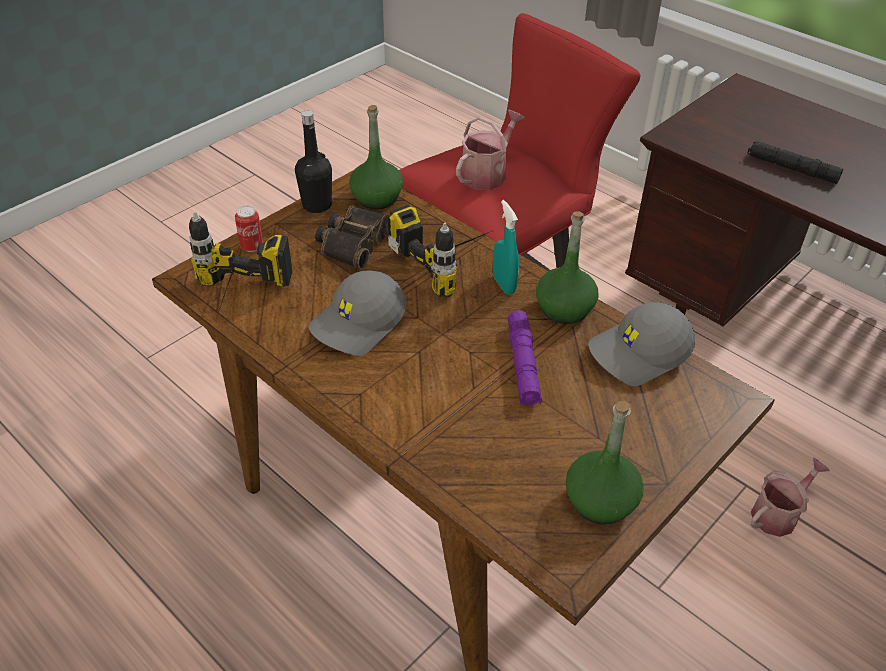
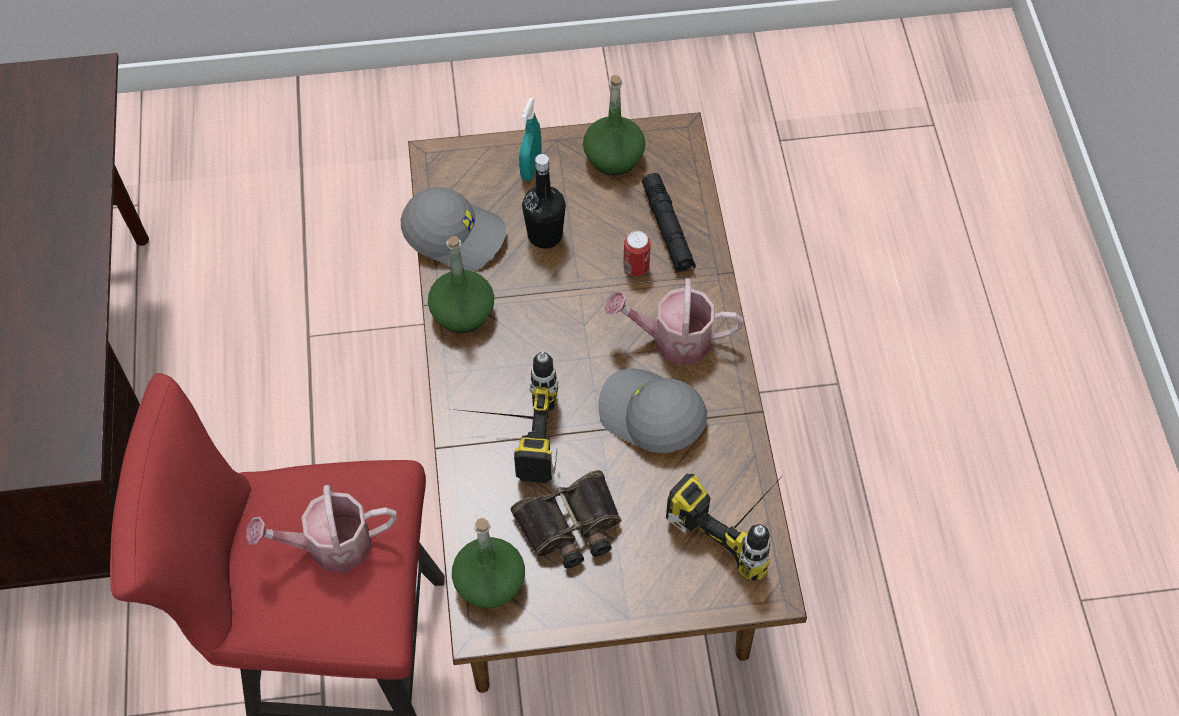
camera: 140 degrees left, 15 degrees up
can [235,206,263,252] -> can moved to [623,231,651,276]
black bottle [295,110,332,213] -> black bottle moved to [522,154,566,249]
grey cap [309,271,406,356] -> grey cap turned 135 degrees counterclockwise [599,368,707,453]
turquoise spray bottle [493,200,519,295] -> turquoise spray bottle moved to [519,97,542,181]
purple flashlight [508,310,542,405] -> none
black flashlight [747,141,843,184] -> black flashlight moved to [642,173,696,273]
watering can [750,458,830,537] -> watering can moved to [605,278,743,365]

